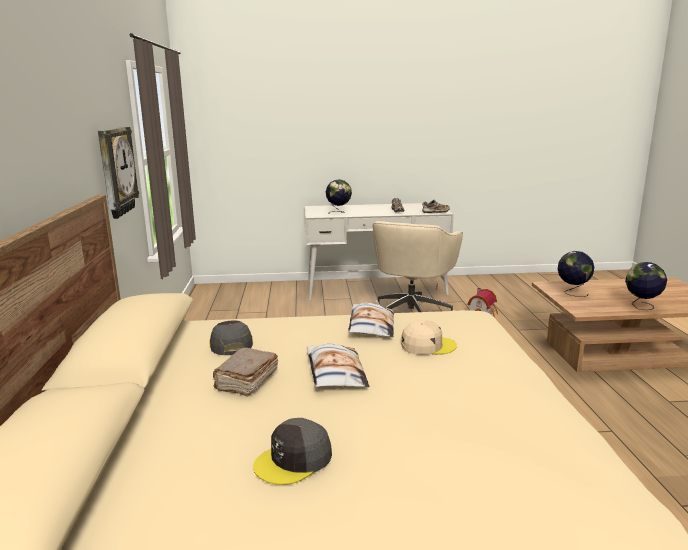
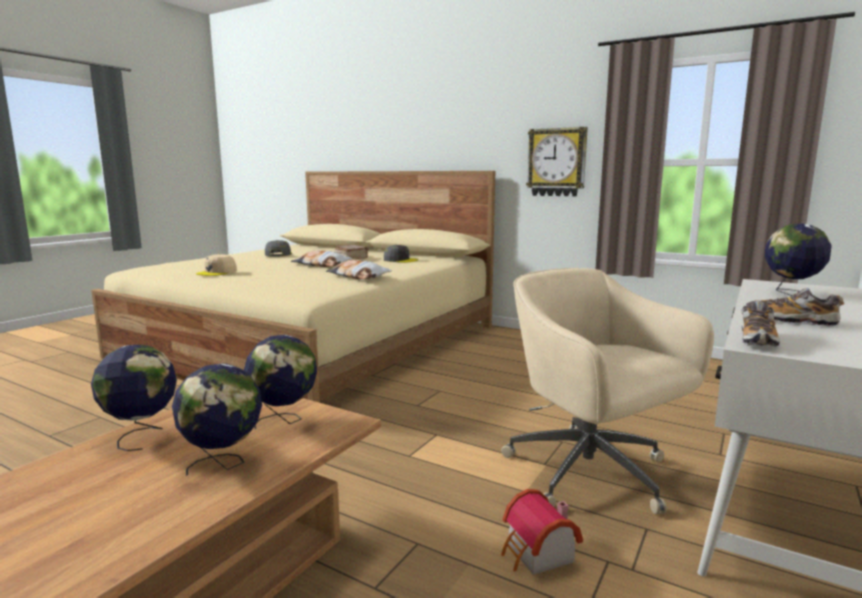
camera: 125 degrees right, 5 degrees down
beige cap [401,320,457,355] -> beige cap moved to [196,254,237,276]
none -> globe [172,364,262,476]

